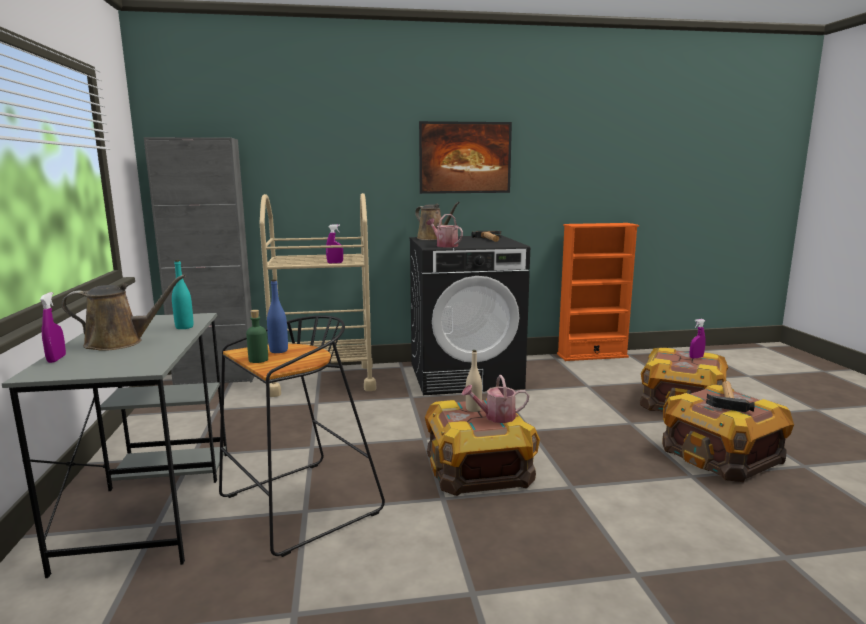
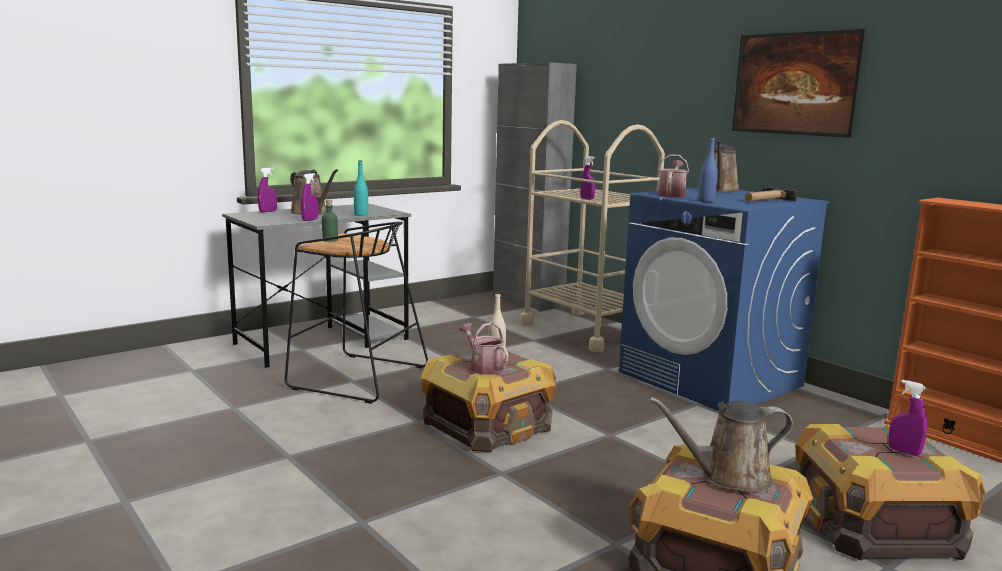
camera: 60 degrees right, 0 degrees up
blue bottle [267,279,288,353] -> blue bottle moved to [699,136,718,203]
black washing machine [409,235,530,395] -> blue washing machine [619,188,830,411]
hammer [706,381,755,412] -> brown watering can [649,397,793,492]
none -> purple spray bottle [301,173,318,221]

